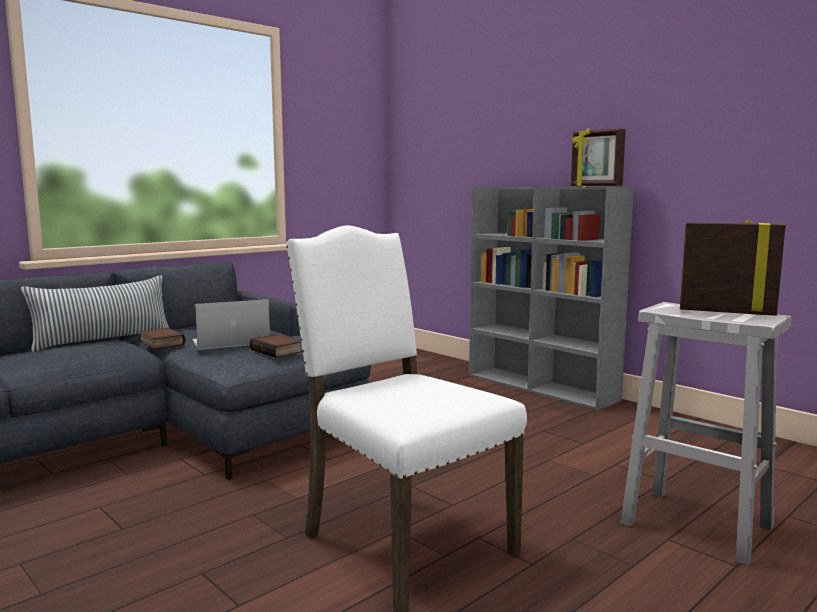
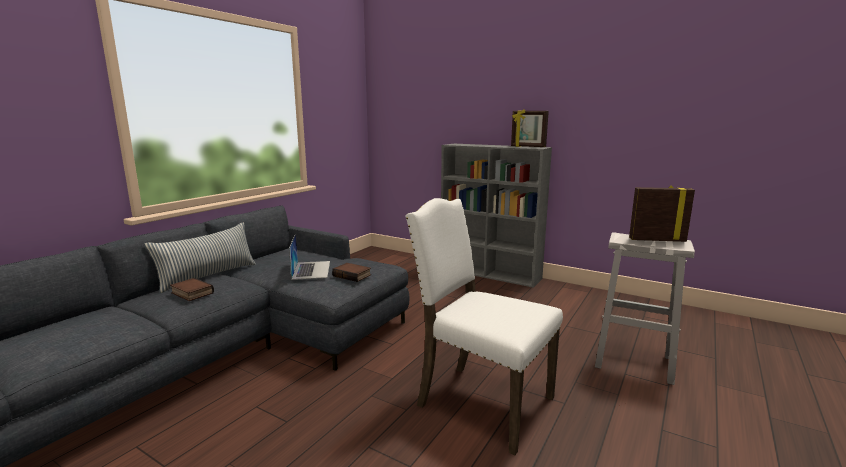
camera: 15 degrees left, 5 degrees up
book [139,327,185,349] -> book moved to [170,278,214,301]
laptop [192,299,270,350] -> laptop turned 120 degrees clockwise [289,234,330,280]

